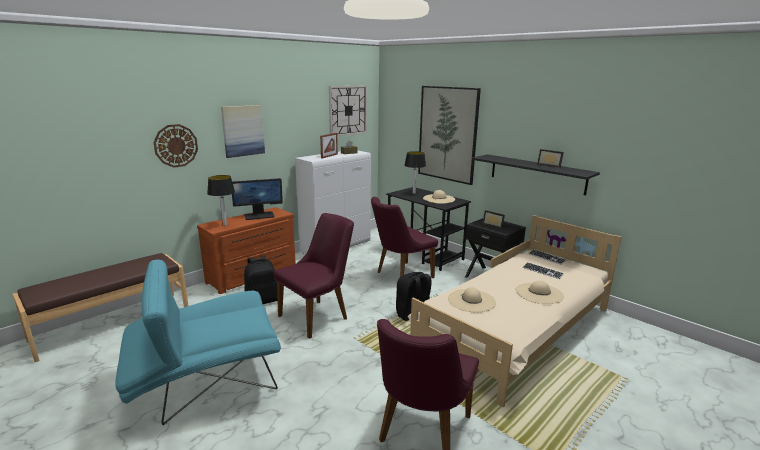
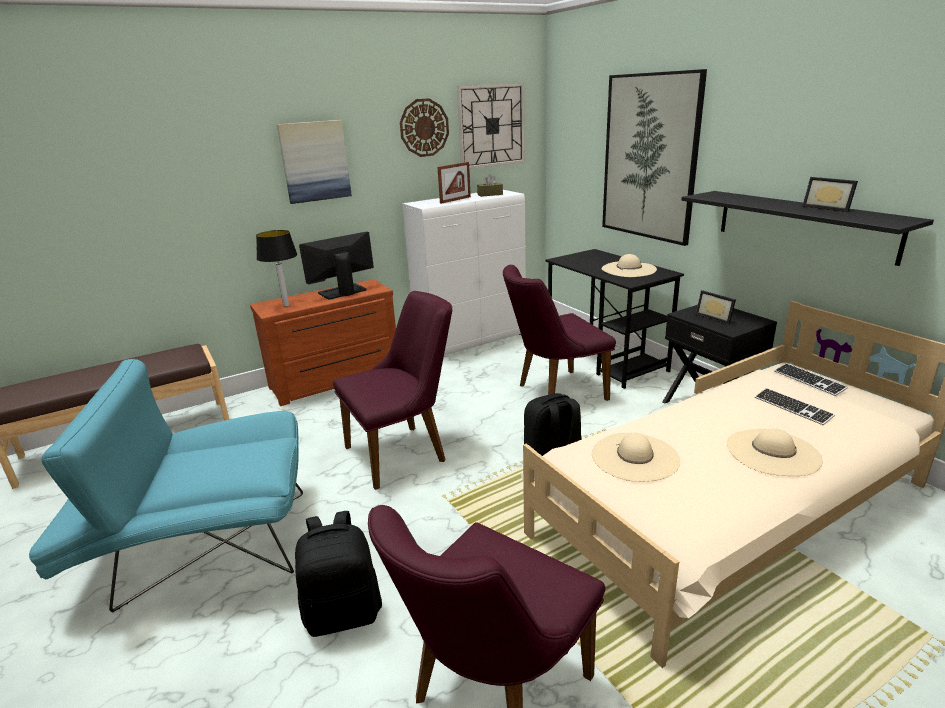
camera: 15 degrees right, 5 degrees up
wall clock [153,124,198,168] -> wall clock moved to [400,98,449,157]
monitor [232,178,283,220] -> monitor turned 150 degrees clockwise [299,231,374,300]
black backpack [244,256,277,304] -> black backpack moved to [295,511,382,637]
table lamp [404,151,426,194] -> none

